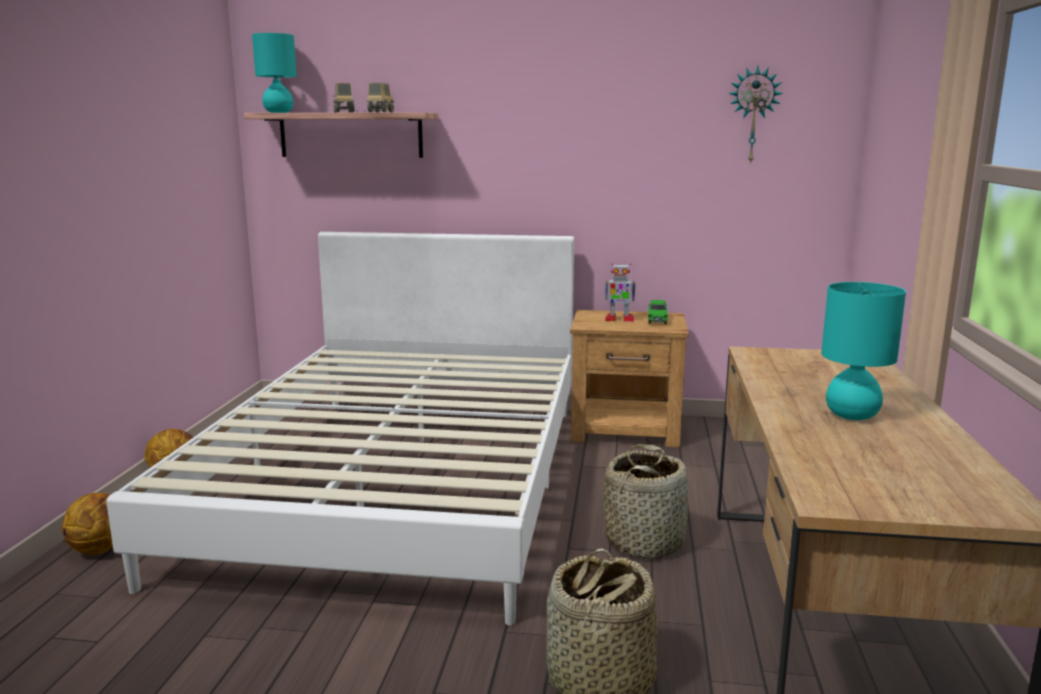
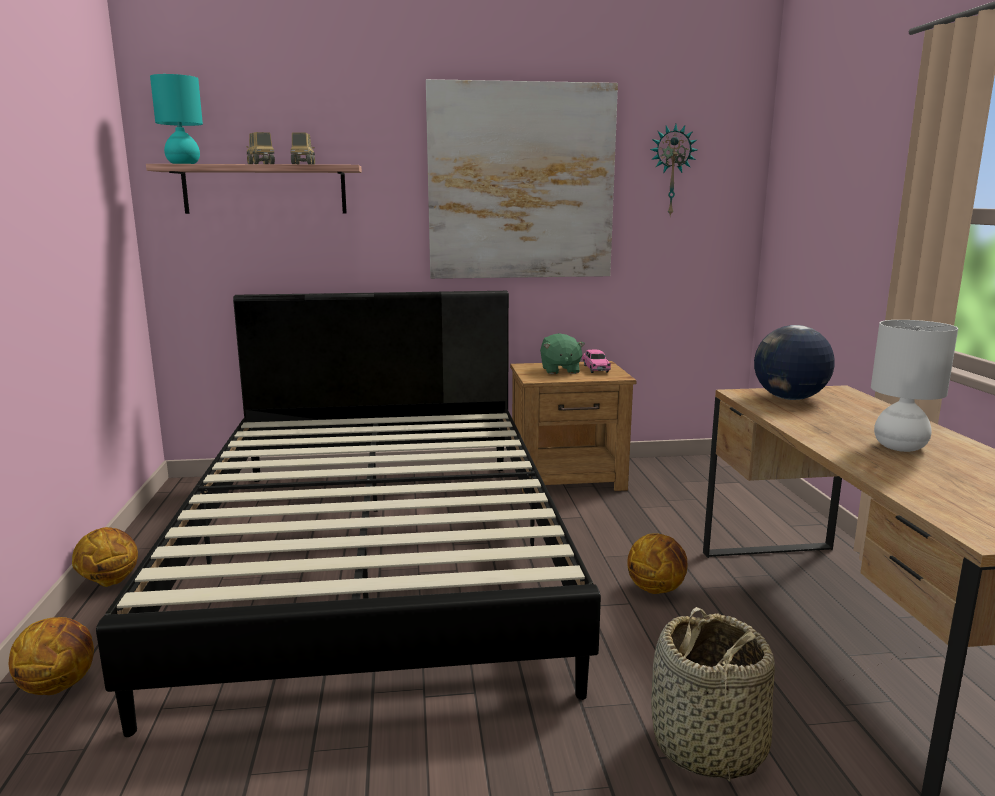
camera: 15 degrees left, 0 degrees up
white bed [106,232,574,625] -> black bed [96,291,601,737]
basket [603,444,688,560] -> basketball [627,533,687,594]
toy robot [605,263,636,322] -> green plush toy [540,333,585,374]
green toy car [648,300,668,324] -> pink toy car [582,349,611,373]
turquoise table lamp [821,282,906,420] -> white table lamp [871,320,958,452]
none -> picture [426,79,618,279]
none -> globe [754,325,835,400]

